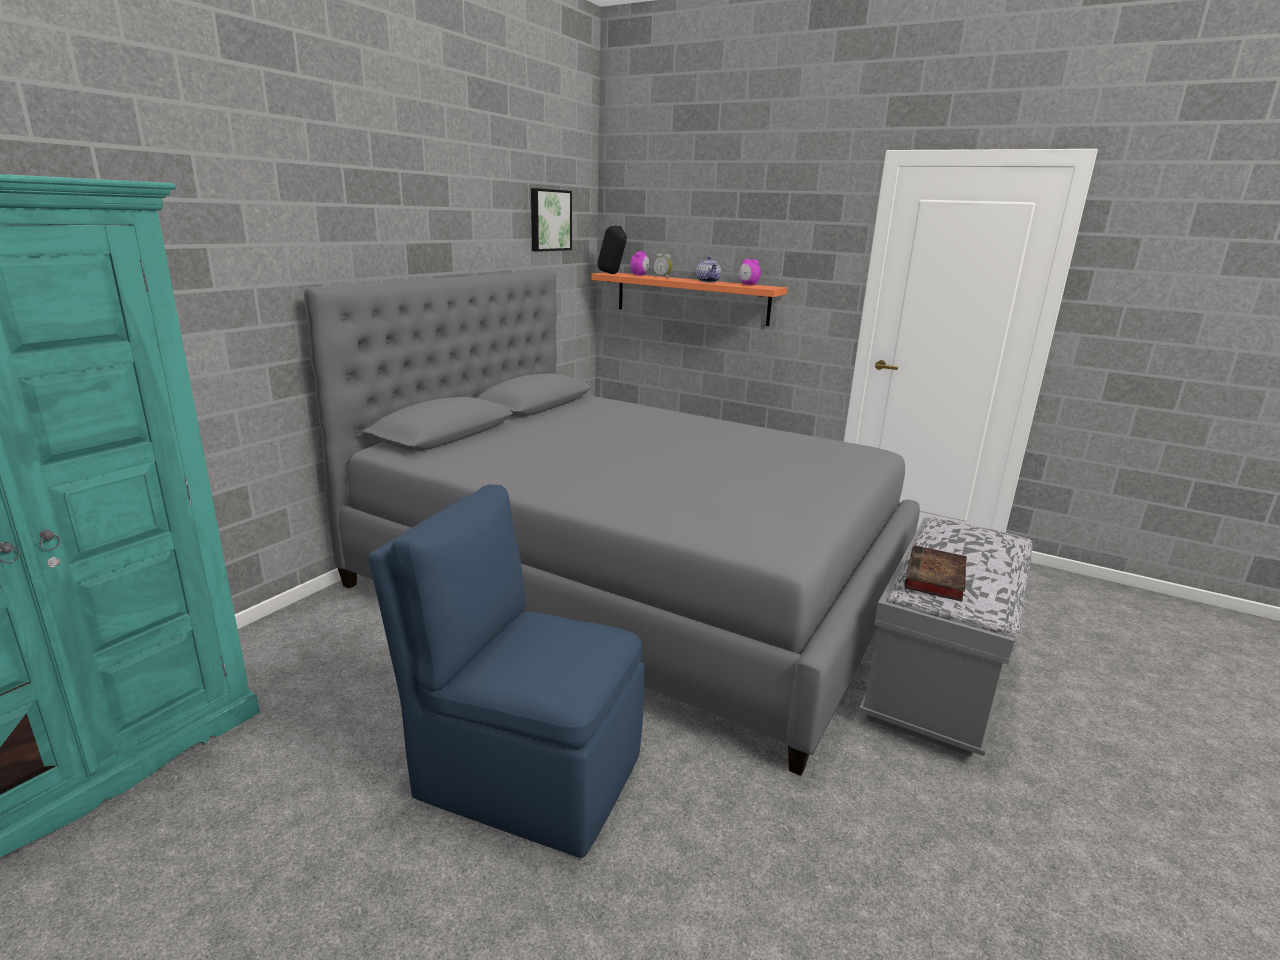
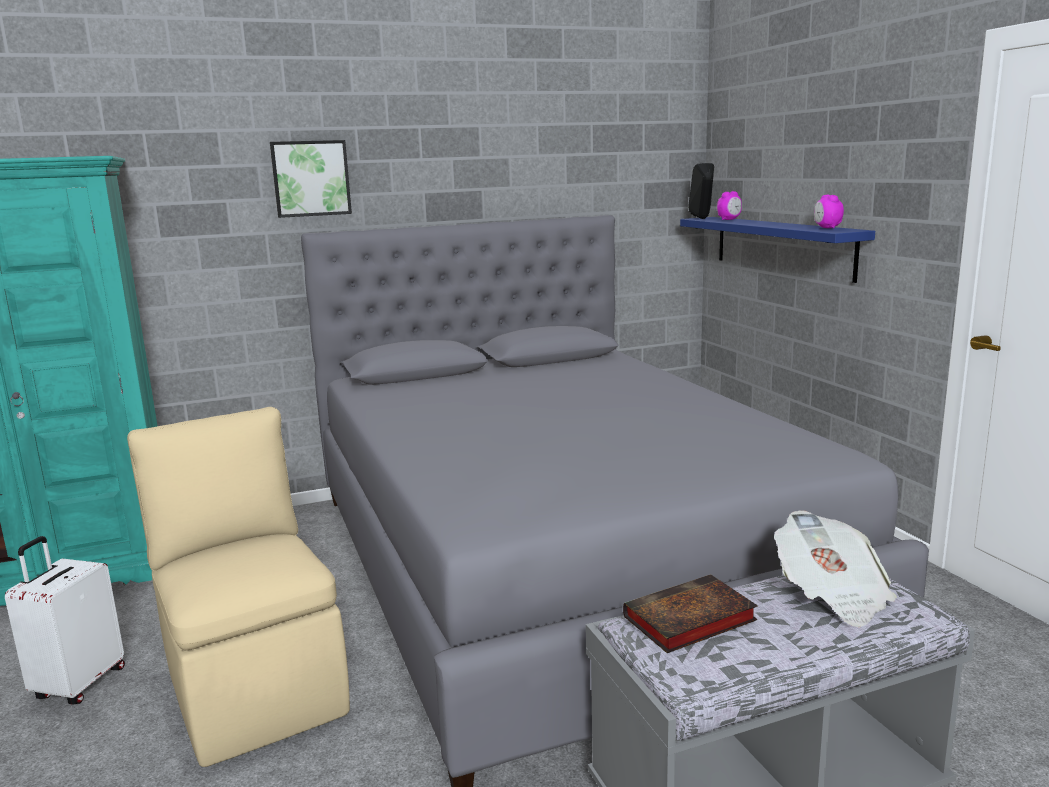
camera: 40 degrees right, 5 degrees down
blue chair [368,484,645,858] -> beige chair [127,407,350,767]
picture [531,188,572,252] -> picture moved to [270,140,352,218]
orange shelf [592,272,787,326] -> blue shelf [680,217,875,283]
alarm clock [654,253,672,279] -> none
teapot [696,256,721,282] -> none
none -> white suitcase [5,536,125,704]
none -> newspaper [774,510,897,628]

